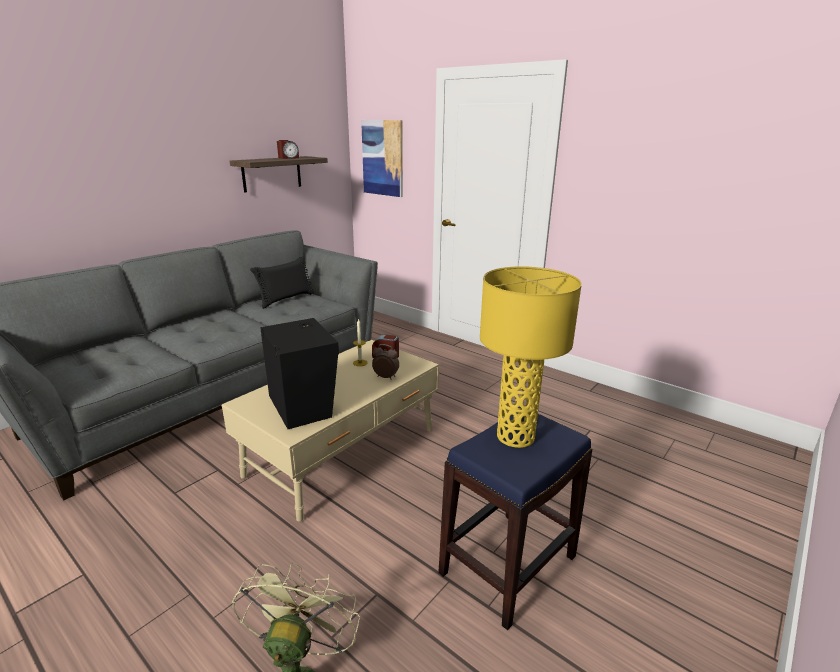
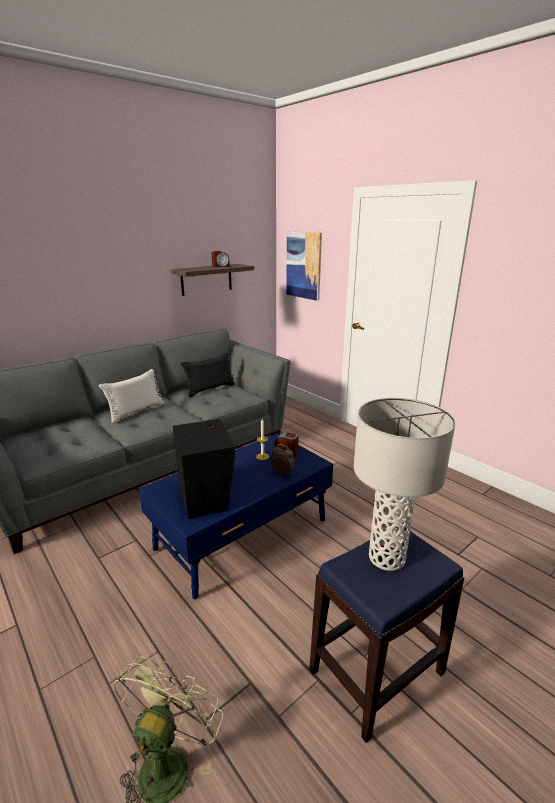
camera: 10 degrees right, 0 degrees up
beige coffee table [222,340,439,521] -> blue coffee table [139,434,333,599]
yellow table lamp [480,266,582,448] -> white table lamp [354,398,455,571]
none -> white pillow [99,369,164,424]

